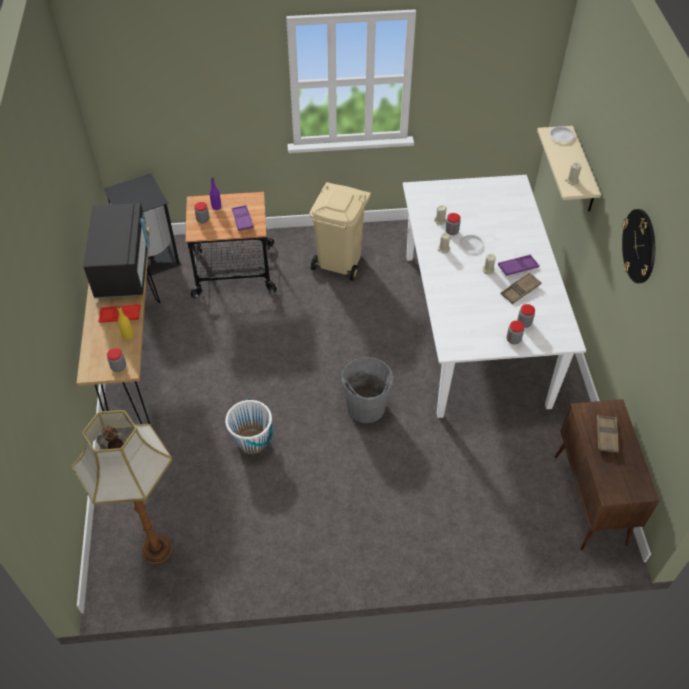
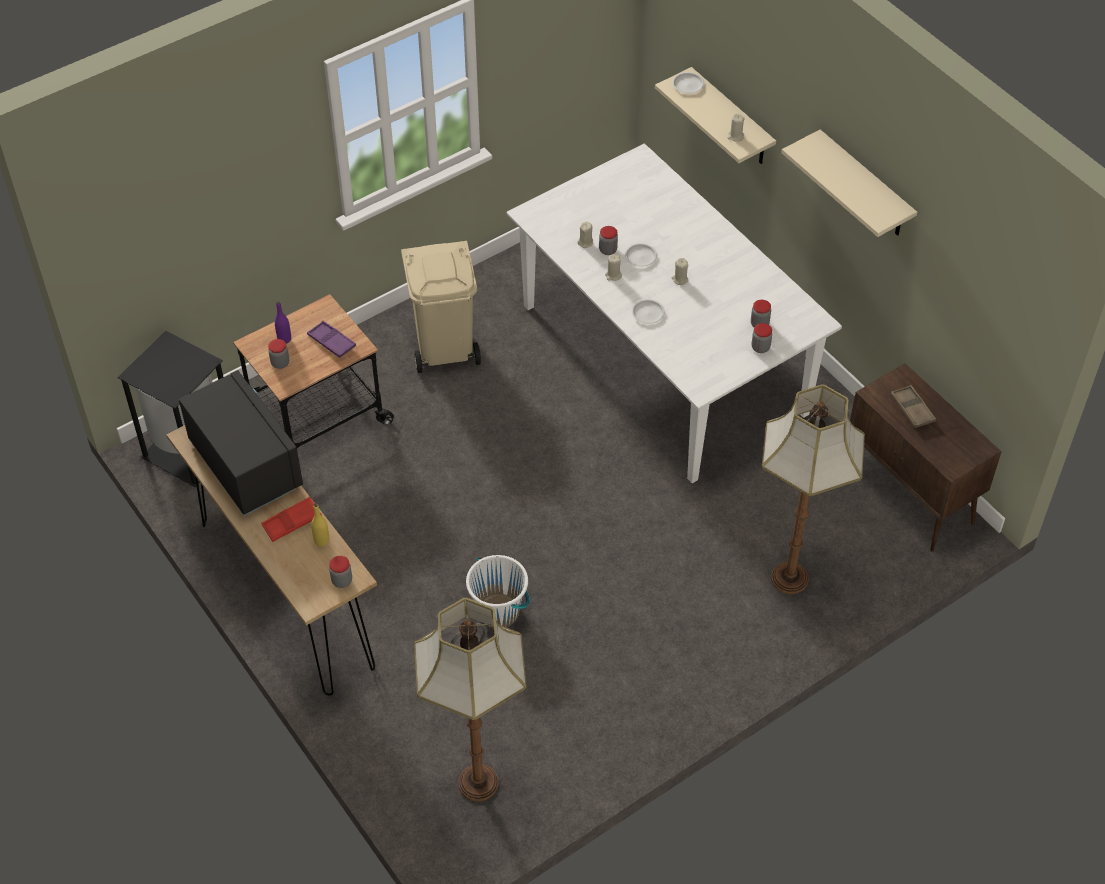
camera: 30 degrees left, 0 degrees up
grey bucket [342,357,393,423] -> none
purple tray [498,255,539,276] -> none
brown tray [501,272,542,304] -> none
wall clock [622,209,655,283] -> beige shelf [781,130,917,237]
none -> white plate [632,299,665,324]
none -> floor lamp [762,384,865,594]

